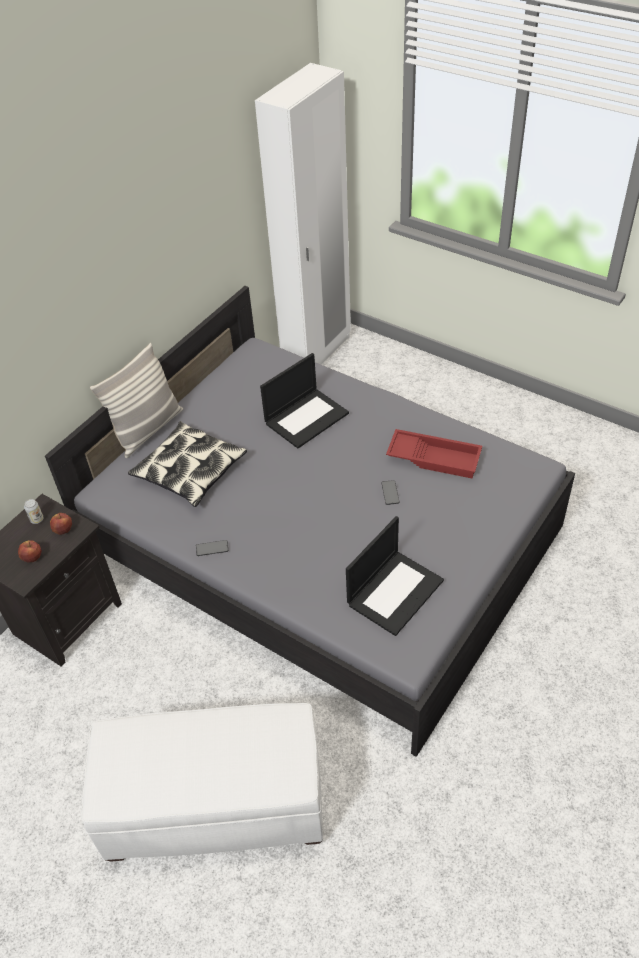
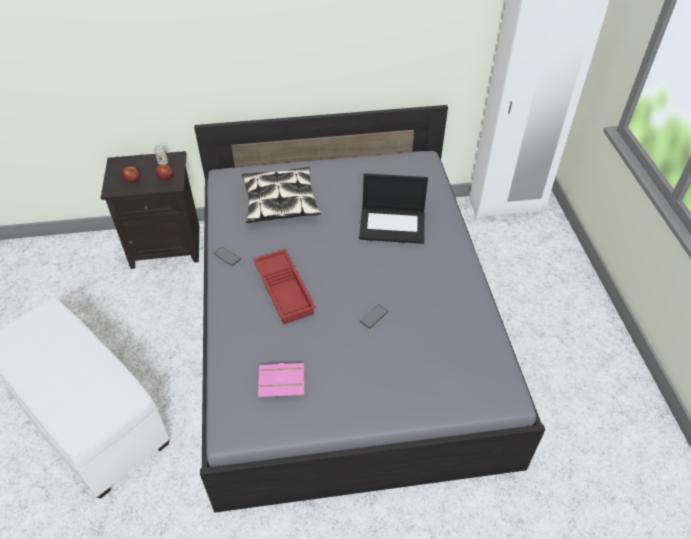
camera: 45 degrees right, 0 degrees up
pillow [90,343,183,458] -> none
laptop [346,516,444,636] -> pink book [258,363,304,397]
red tray [386,429,482,479] -> red tray moved to [253,249,316,324]

